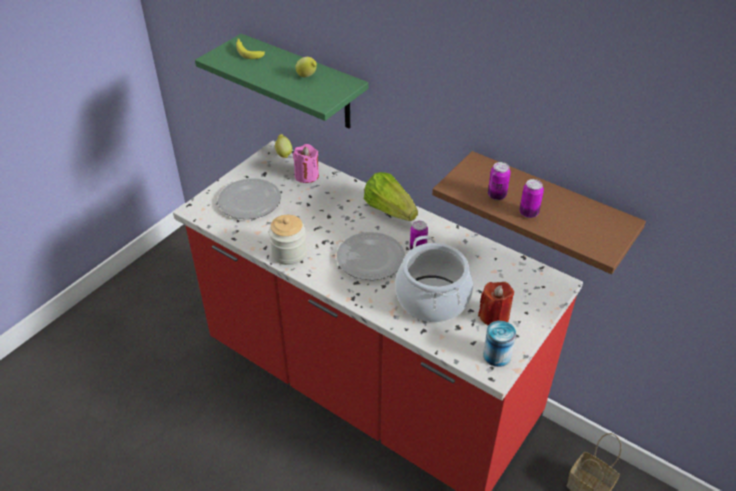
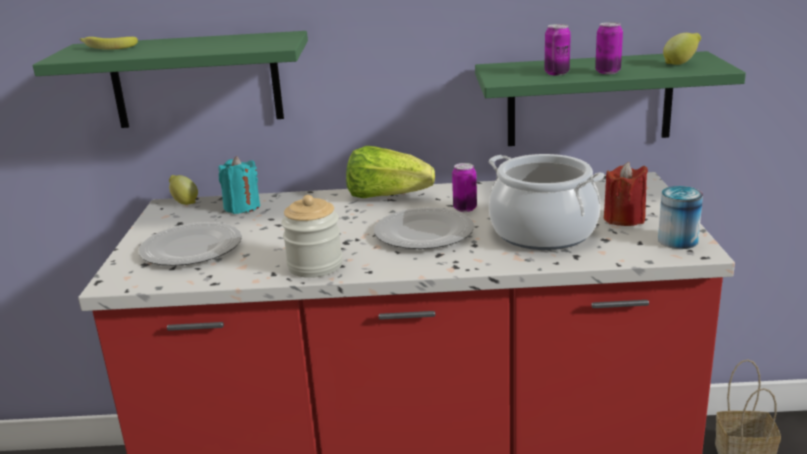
camera: 35 degrees left, 20 degrees down
pink candle [293,144,319,183] -> turquoise candle [218,156,260,214]
lemon [296,57,317,77] -> lemon moved to [663,33,701,65]
brown shelf [432,151,646,274] -> green shelf [475,51,746,146]

